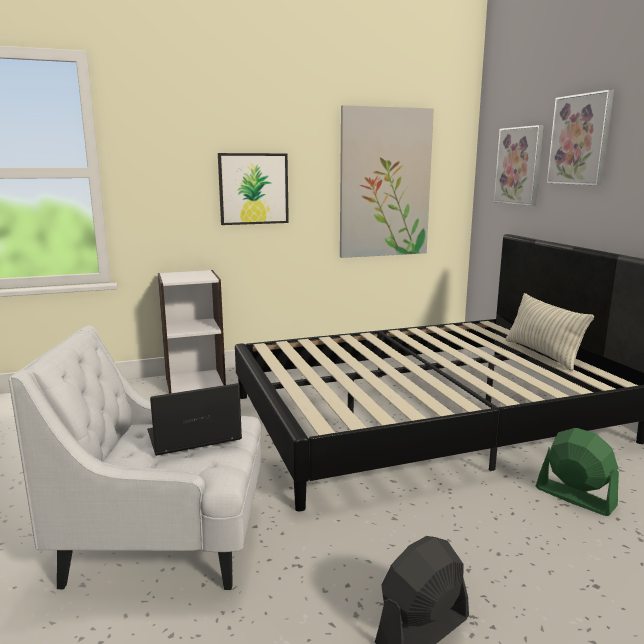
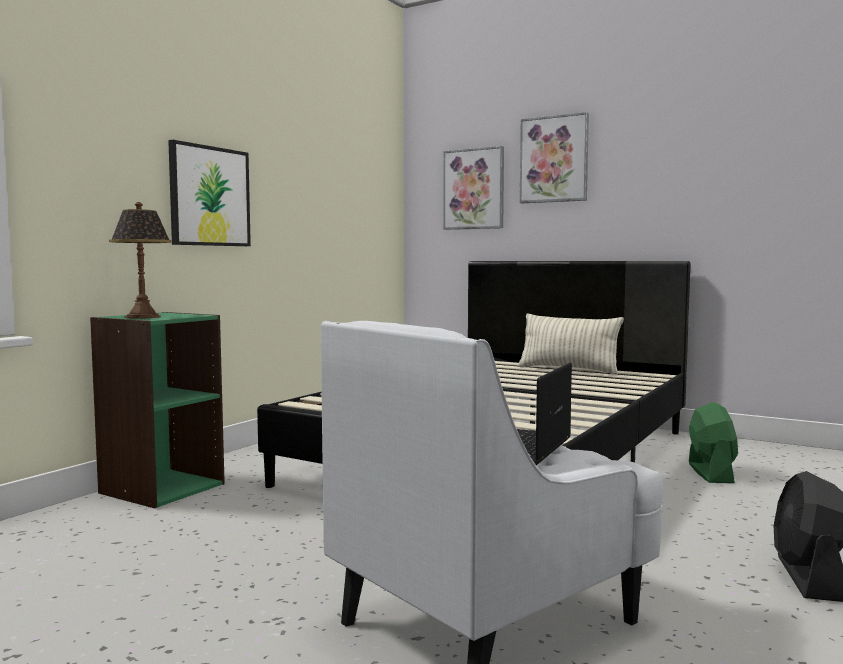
camera: 40 degrees left, 10 degrees down
white bookcase [158,270,226,394] -> green bookcase [90,312,225,508]
picture [340,105,434,258] -> none
green fan [536,428,619,516] -> green fan turned 90 degrees clockwise [689,402,738,483]
none -> table lamp [109,202,171,319]

